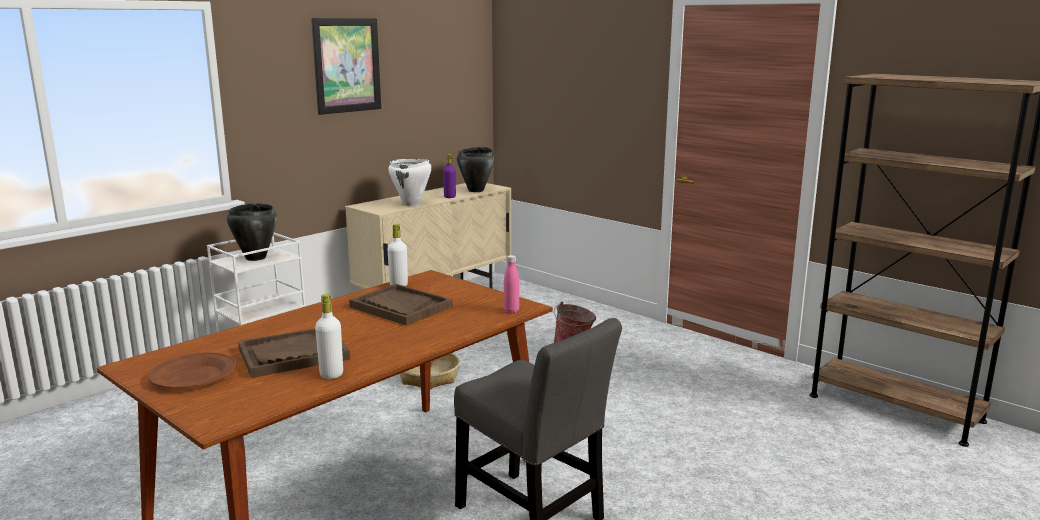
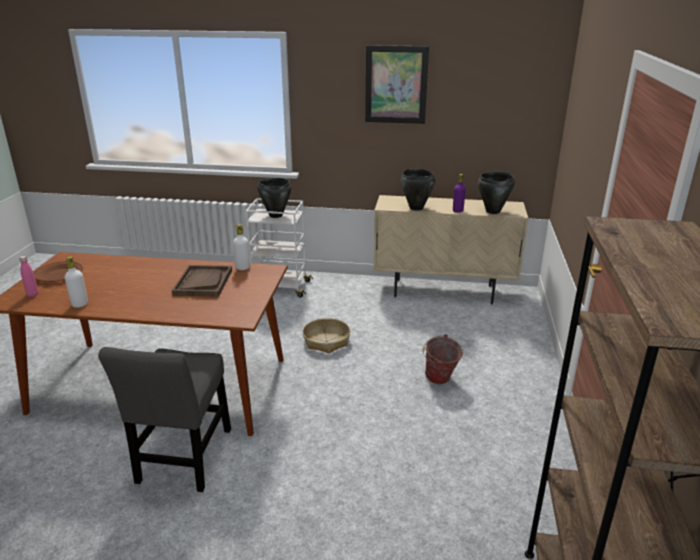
camera: 55 degrees right, 10 degrees up
brown tray [238,329,350,378] -> none
white cooking pot [388,159,432,206] -> black cooking pot [401,169,435,211]
pink bottle [504,255,519,314] -> pink bottle moved to [19,256,38,297]

